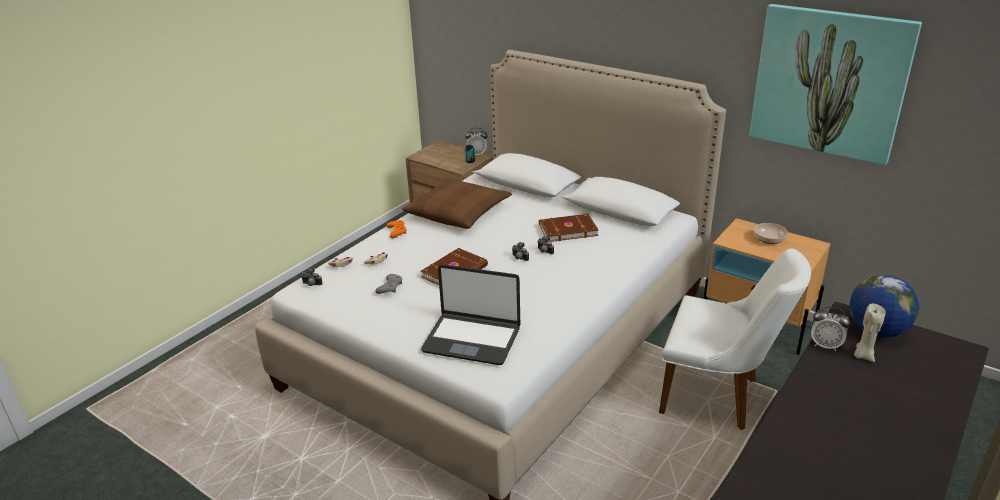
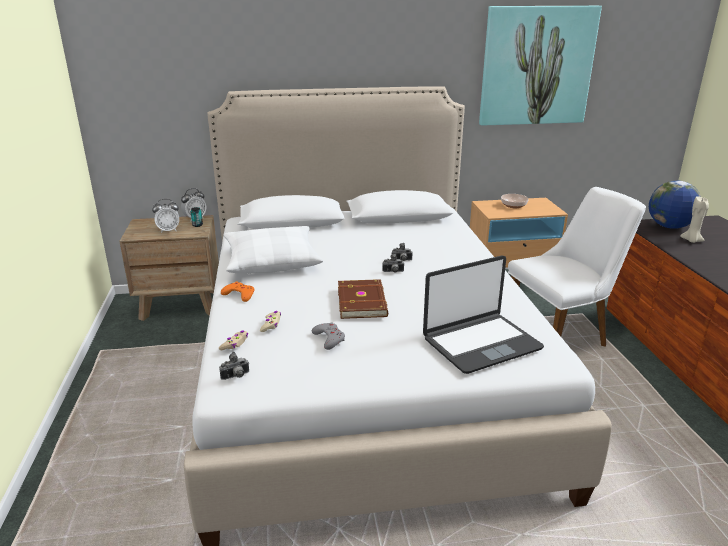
camera: 45 degrees left, 5 degrees down
brown pillow [402,177,512,229] -> white pillow [224,226,323,273]
brown book [539,214,598,242] -> none
alarm clock [811,307,851,351] -> alarm clock moved to [152,199,179,233]

